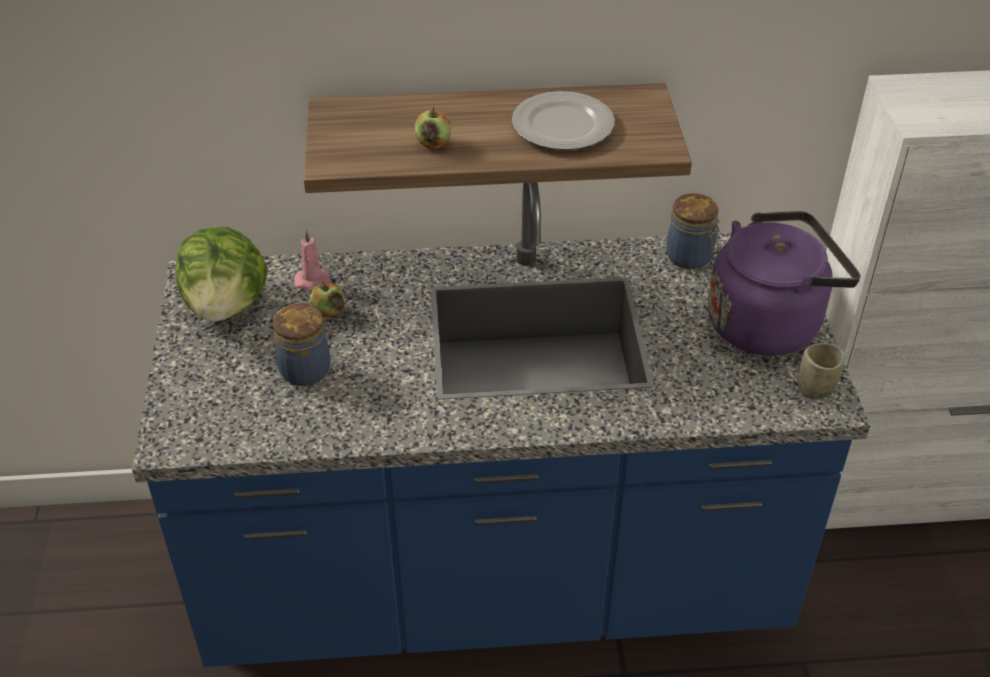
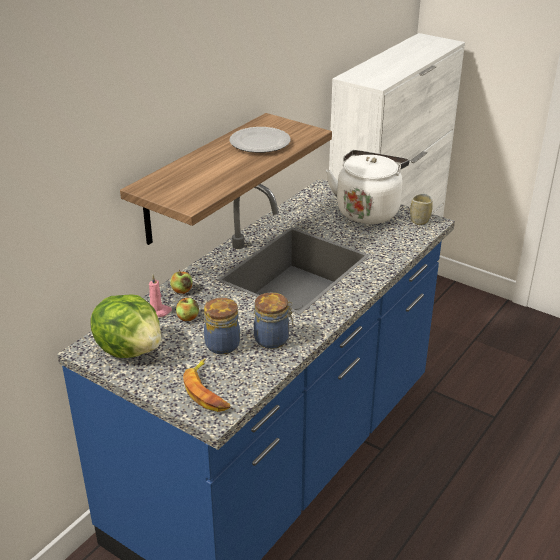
camera: 50 degrees left, 10 degrees down
apple [415,107,451,148] -> apple moved to [170,270,192,294]
jar [666,193,720,269] -> jar moved to [254,293,293,349]
purple kettle [708,211,861,356] -> white kettle [326,150,409,224]
none -> banana [183,359,230,412]

